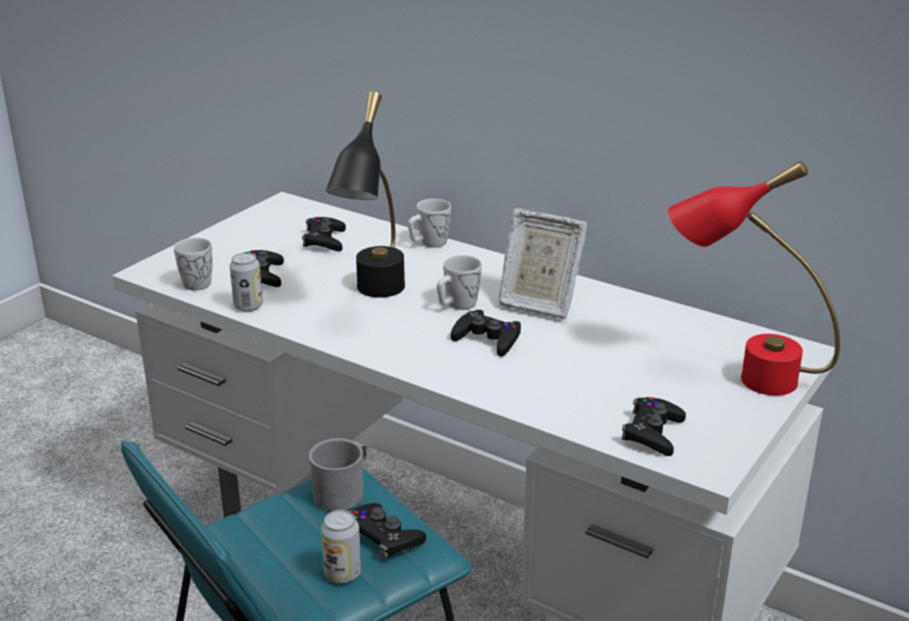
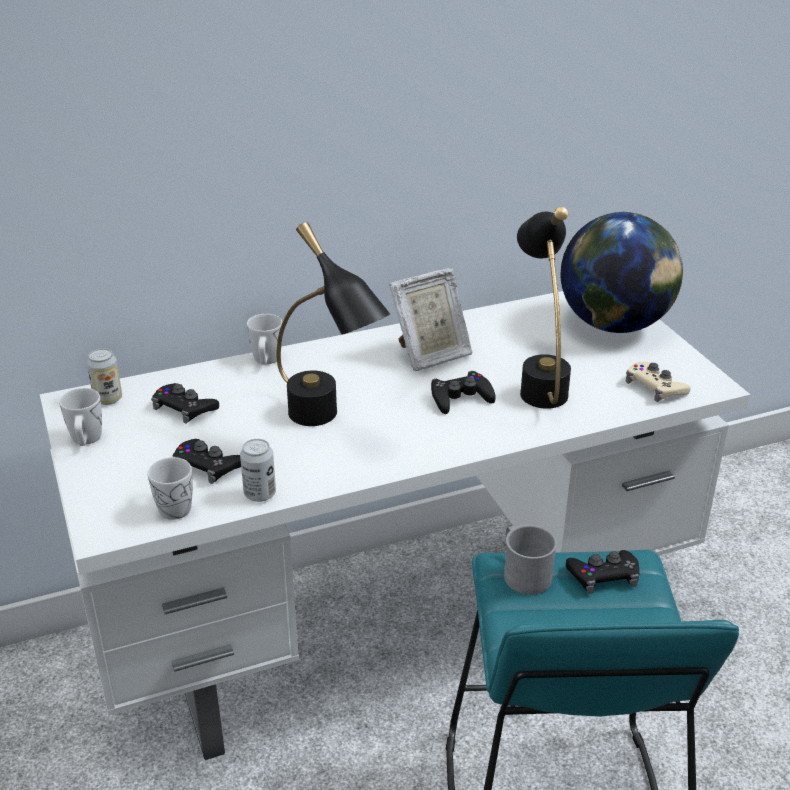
camera: 55 degrees left, 5 degrees up
can [321,510,361,583] -> can moved to [87,348,122,405]
white mug [437,255,482,310] -> white mug moved to [59,388,102,446]
black game controller [622,397,686,456] -> beige game controller [626,362,691,402]
red table lamp [668,161,840,396] -> globe [560,212,683,333]
none -> black table lamp [517,207,571,409]

